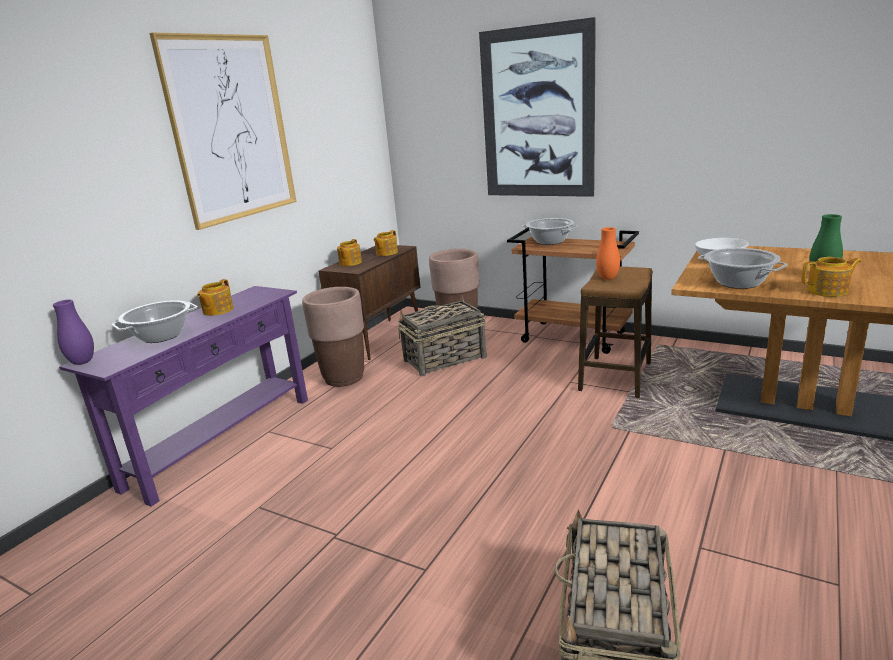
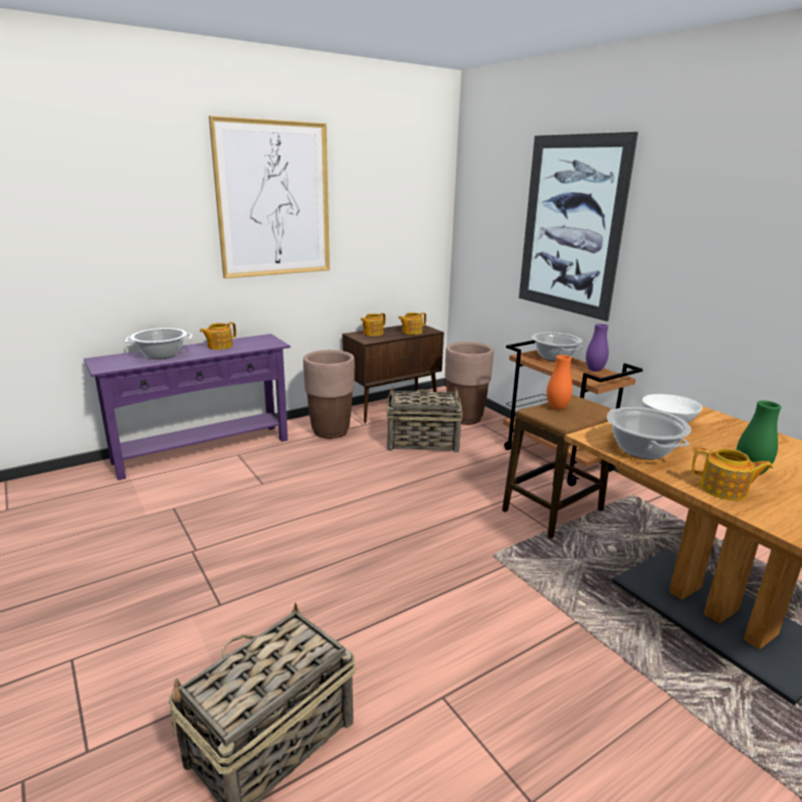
camera: 25 degrees right, 0 degrees up
purple vase [53,300,94,365] -> purple vase moved to [586,324,609,371]

